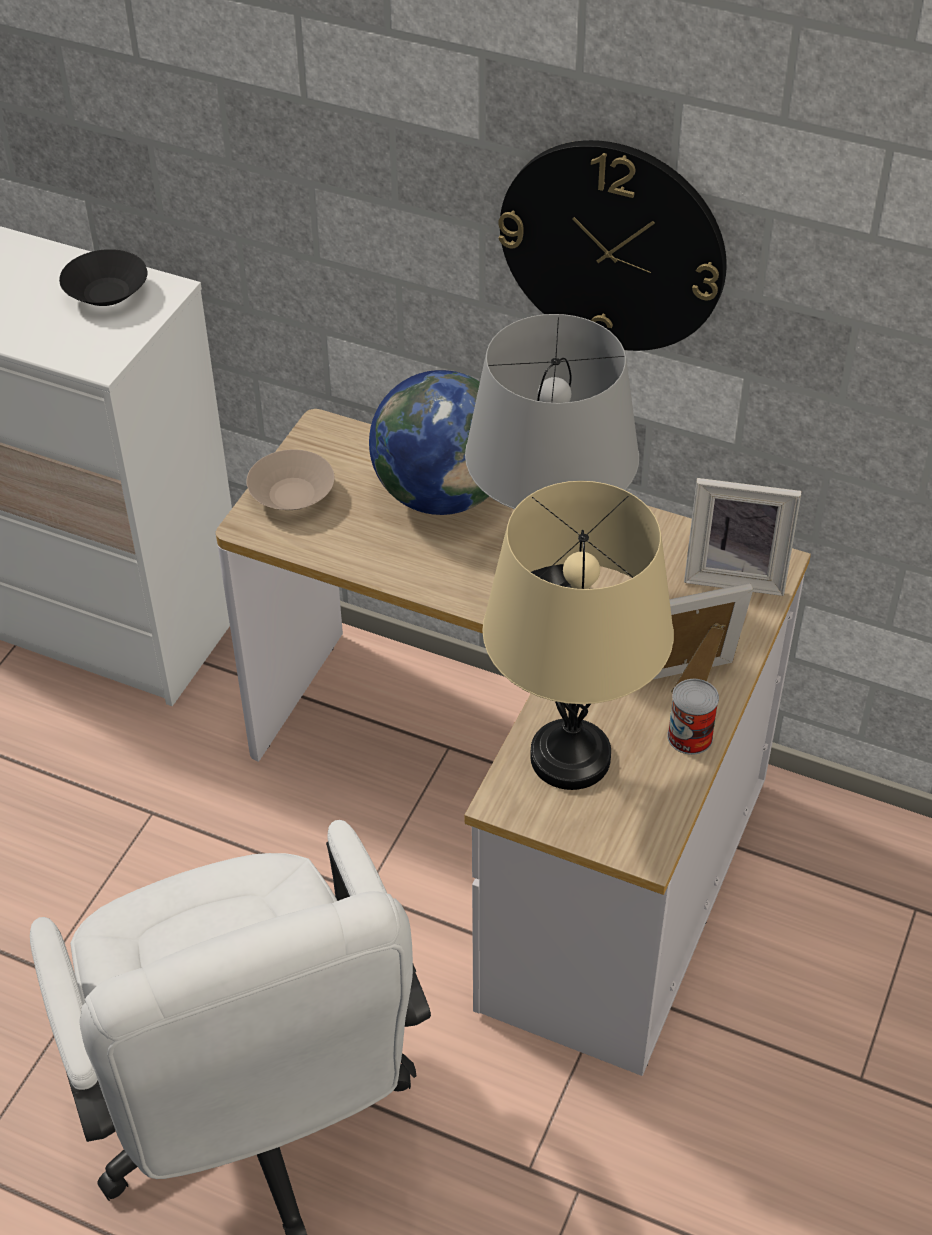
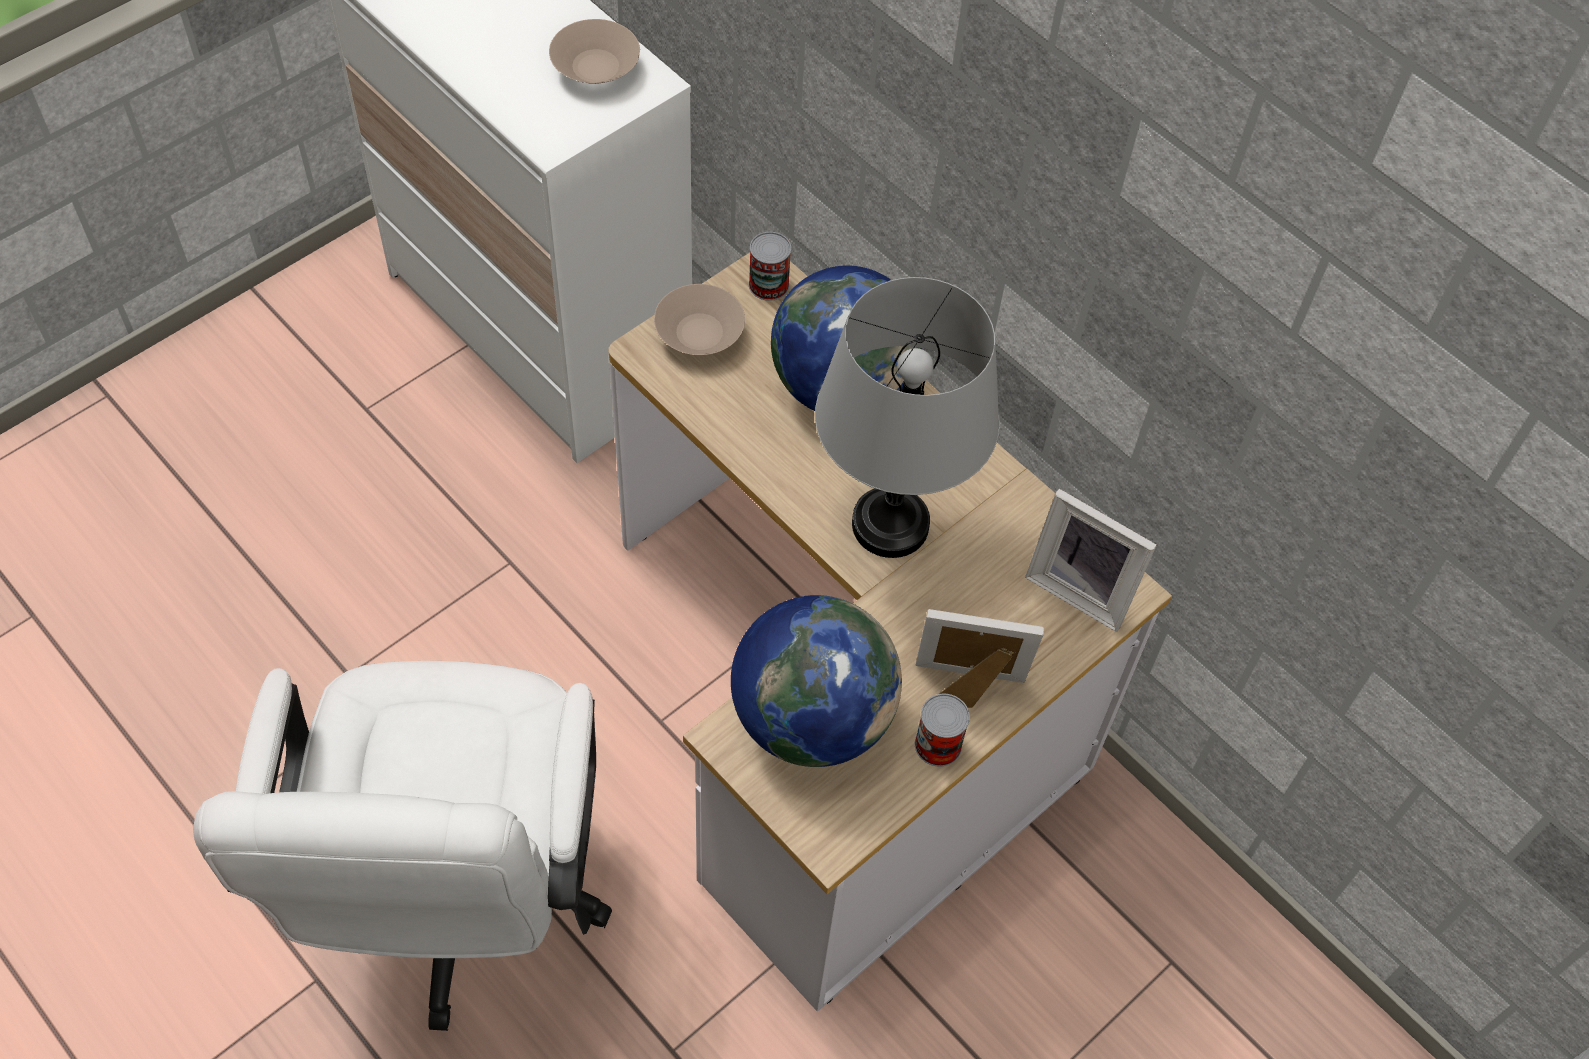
camera: 20 degrees right, 10 degrees up
black bowl [59,249,148,306] -> beige bowl [549,19,640,84]
beige table lamp [482,481,674,790] -> globe [731,595,902,767]
wall clock [498,140,727,351] -> none
none -> can [749,232,791,301]

